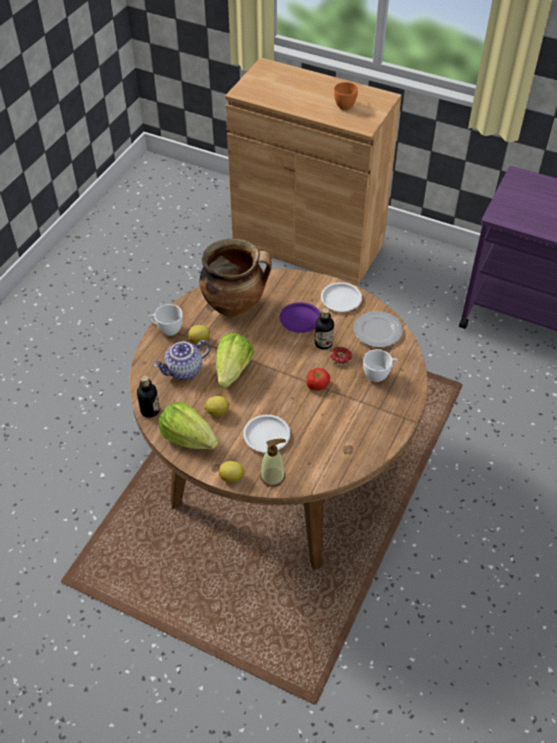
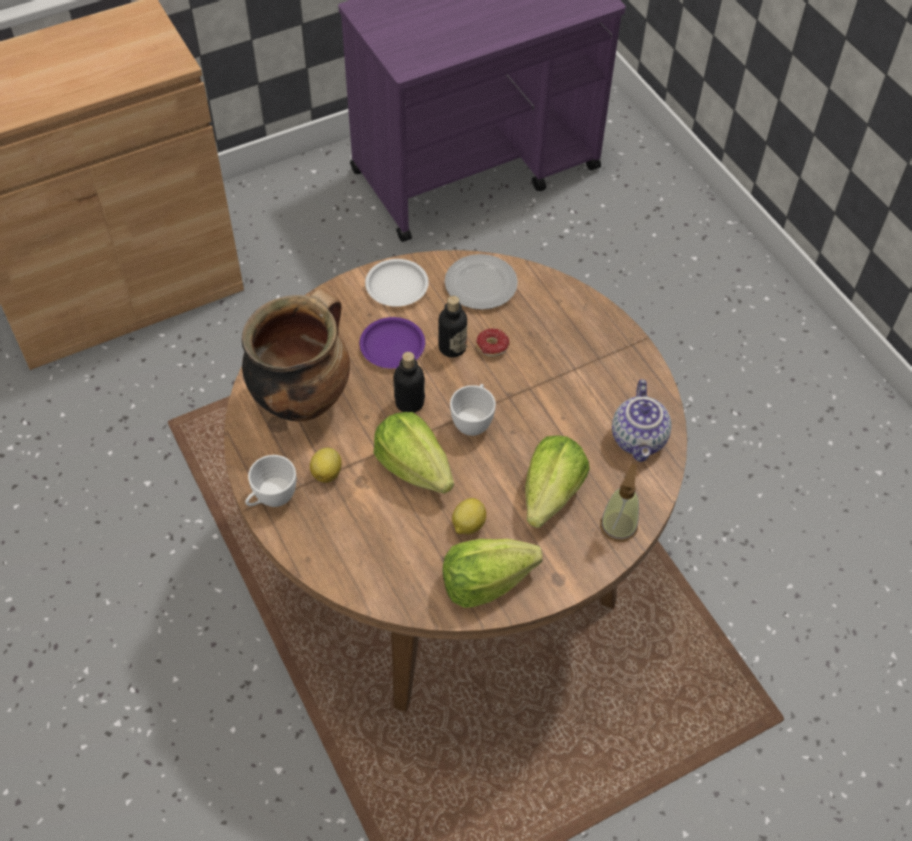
camera: 55 degrees left, 5 degrees up
bottle [137,375,160,418] -> bottle moved to [393,352,425,413]
teapot [154,340,210,380] -> teapot moved to [612,379,672,462]
lemon [219,461,246,482] -> none
white plate [243,415,290,453] -> lettuce [526,435,590,528]
tomato [307,368,330,390] -> none
orange cup [334,82,358,110] -> none
white cup [363,349,398,382] -> white cup moved to [450,384,496,436]

